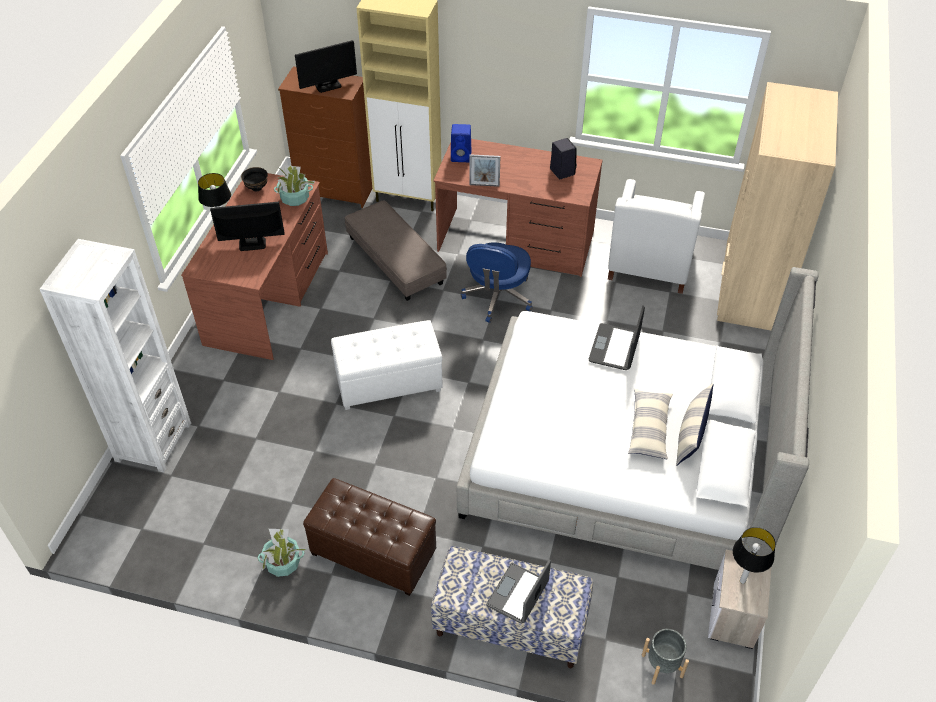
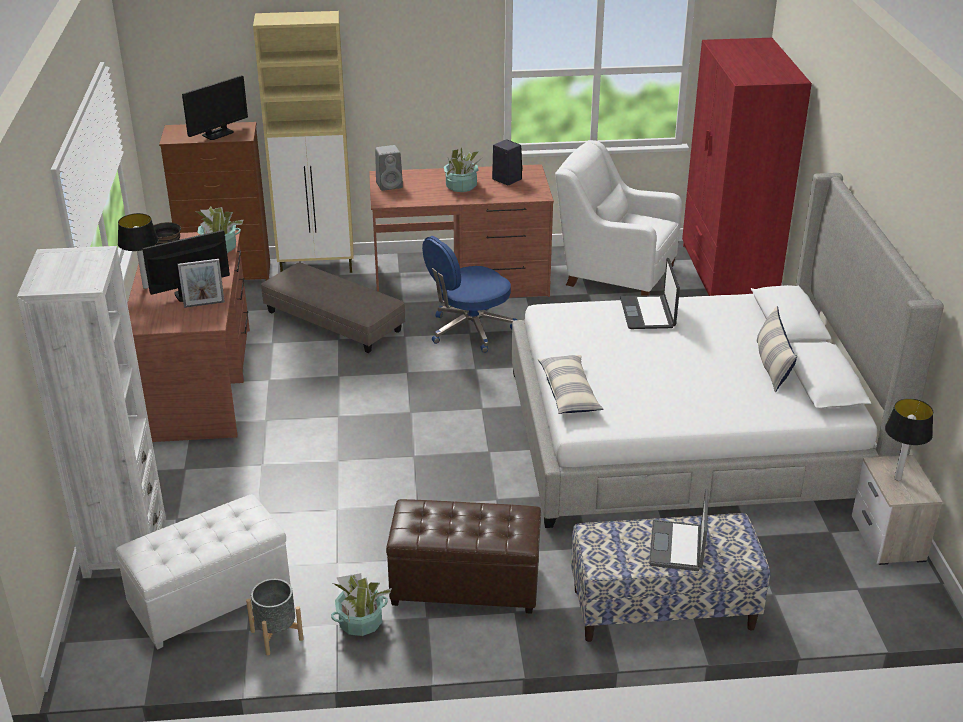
camera: 20 degrees left, 15 degrees down
white ottoman [331,320,443,410] -> white ottoman moved to [116,494,290,650]
blue speaker [451,124,471,162] -> grey speaker [375,145,403,191]
blue office chair [461,243,532,323] -> blue office chair turned 60 degrees clockwise [422,236,517,353]
picture frame [469,154,500,187] -> picture frame moved to [178,259,225,308]
white armchair [608,179,705,294] -> white armchair turned 120 degrees clockwise [555,140,682,296]
pillow [628,388,673,460] -> pillow moved to [538,355,604,414]
grey planter [642,629,689,685] -> grey planter moved to [246,579,303,655]
beige wardrobe [717,82,838,330] -> red wardrobe [682,38,812,296]
none -> potted plant [444,147,480,192]

